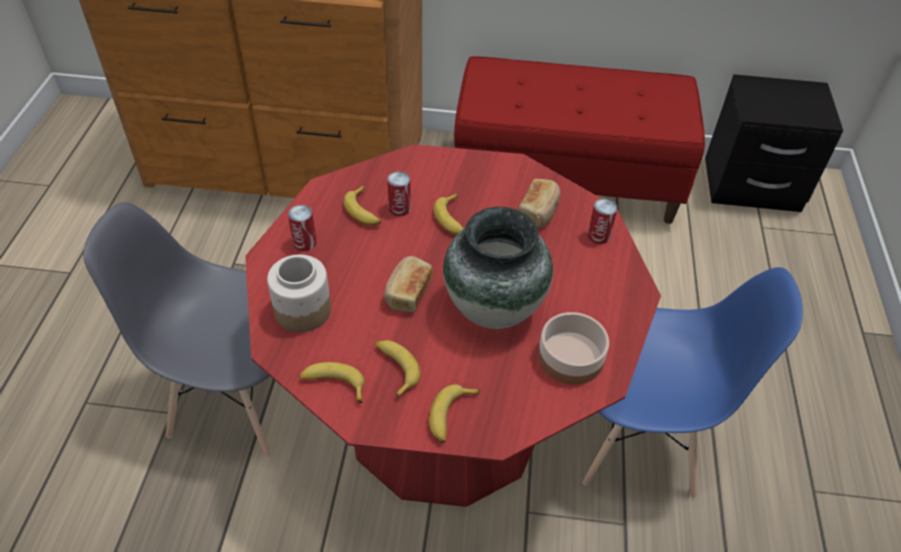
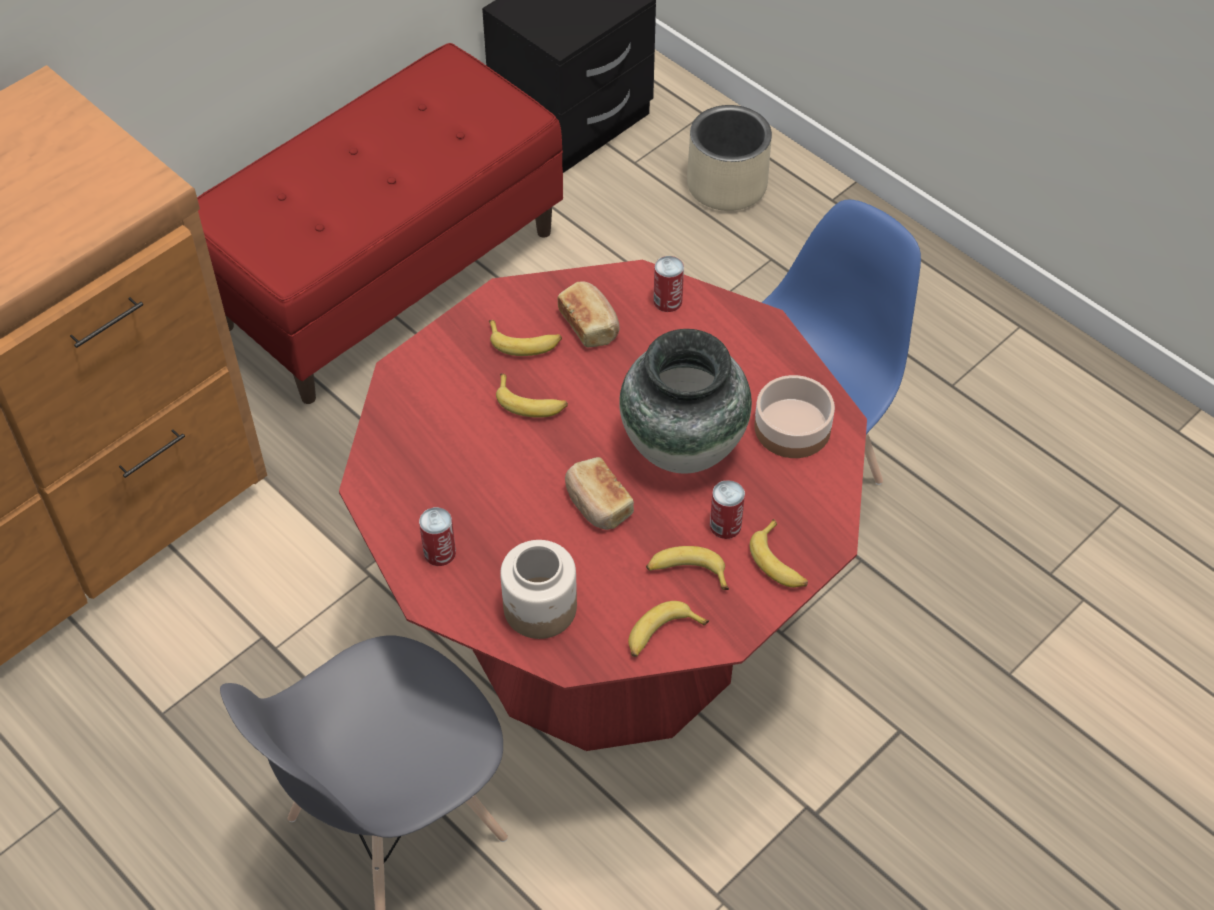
camera: 50 degrees left, 5 degrees up
banana [344,185,381,226] -> banana moved to [489,320,562,356]
can [387,171,411,217] -> can moved to [710,480,745,539]
none -> beige planter [687,105,772,211]

